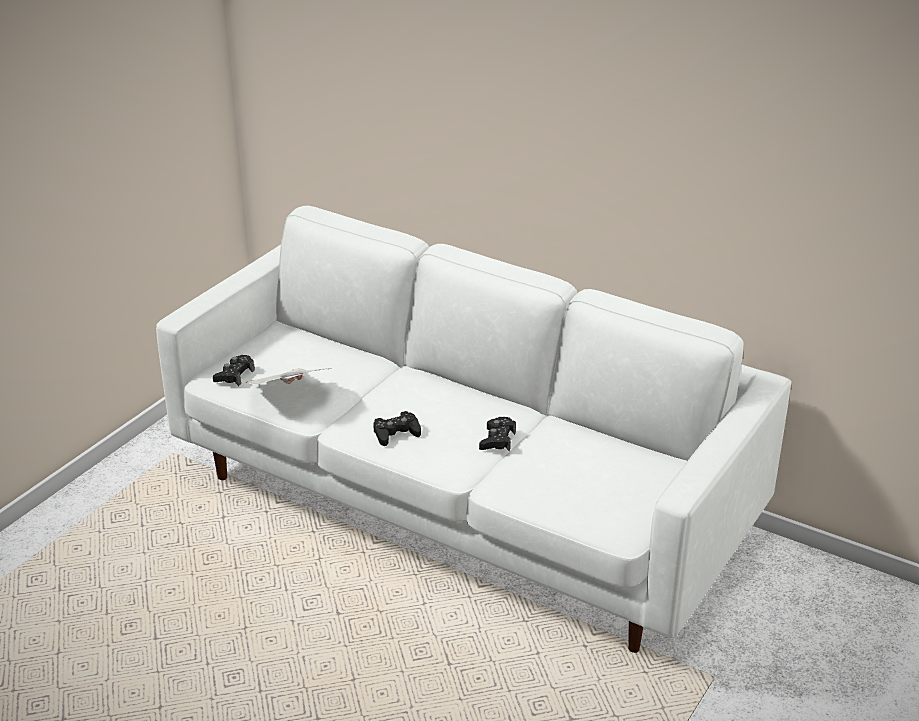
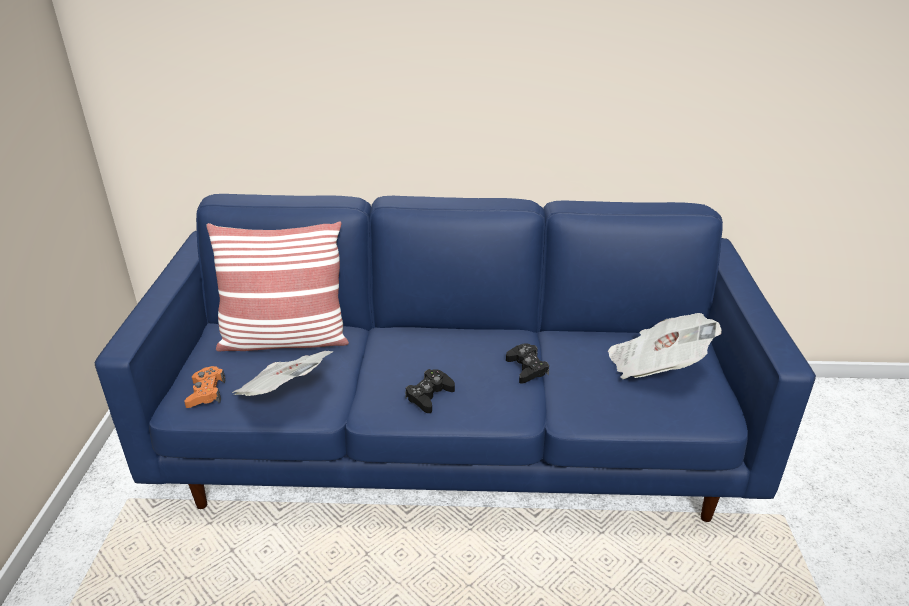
camera: 30 degrees left, 0 degrees up
white sofa [156,206,791,653] -> blue sofa [95,194,816,522]
black game controller [213,355,255,386] -> orange game controller [184,366,225,408]
none -> pillow [207,221,349,351]
none -> newspaper [608,313,722,379]

